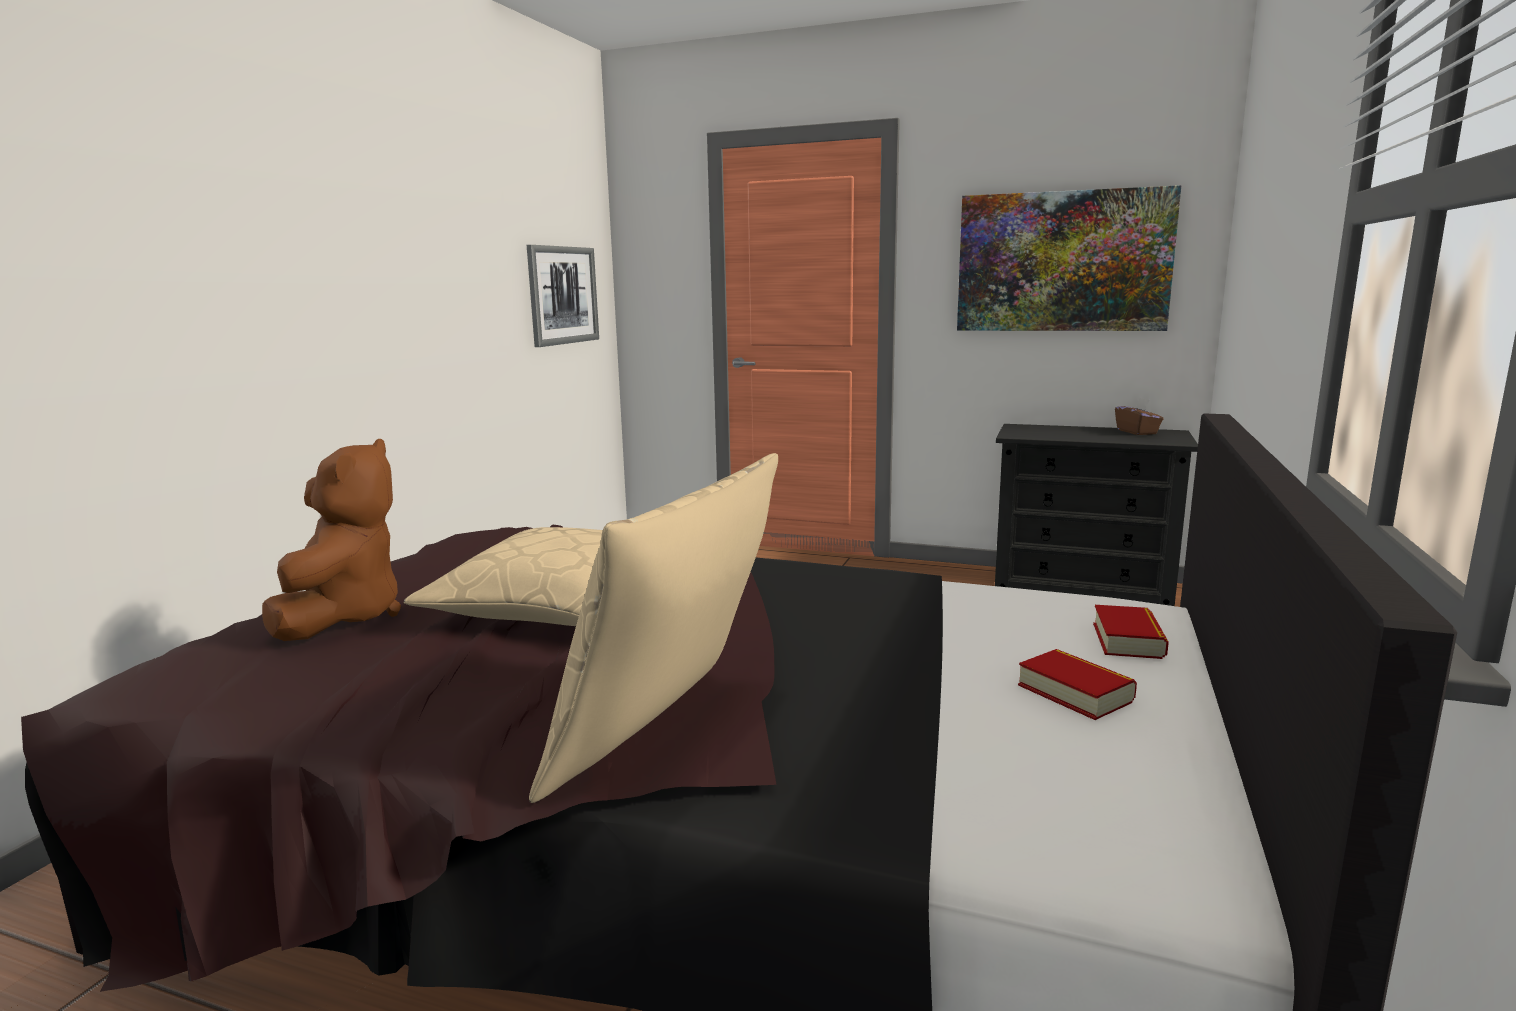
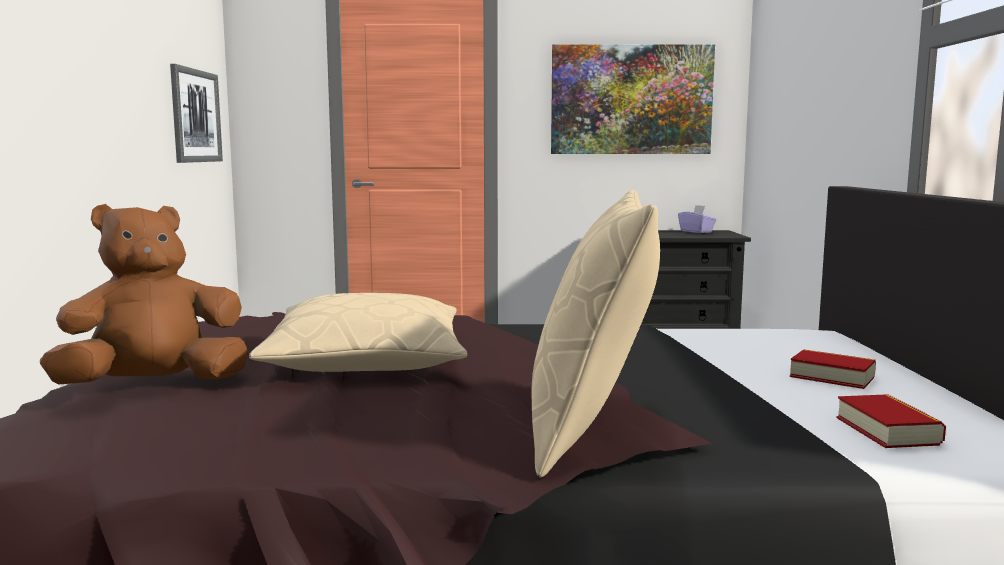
camera: 20 degrees left, 5 degrees down
brown plush toy [262,439,401,641] -> brown plush toy turned 105 degrees counterclockwise [40,204,249,384]
book [1093,605,1169,659] -> book moved to [836,394,946,448]
brown tissue box [1115,398,1164,435] -> purple tissue box [678,205,716,233]

